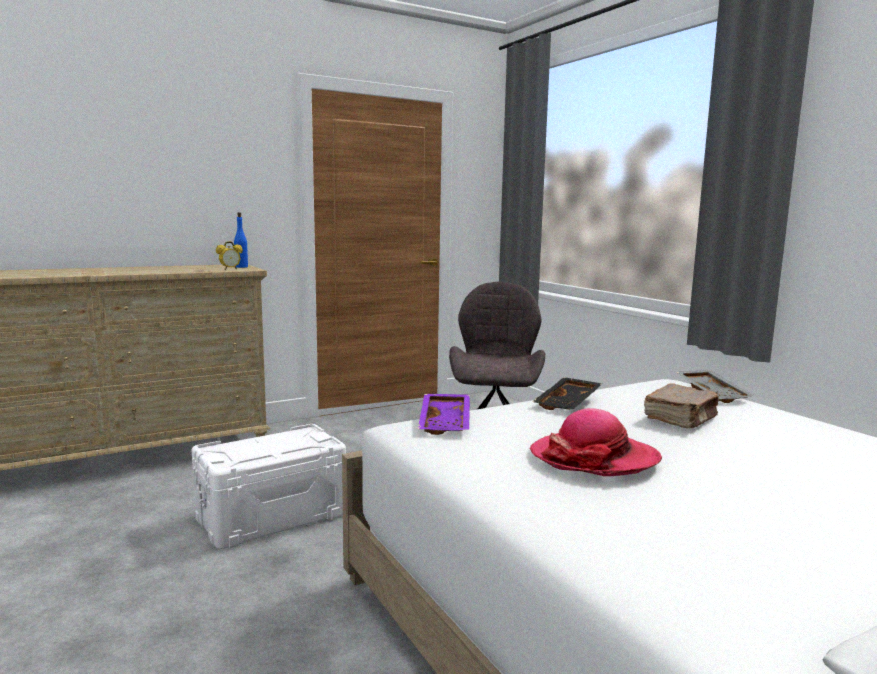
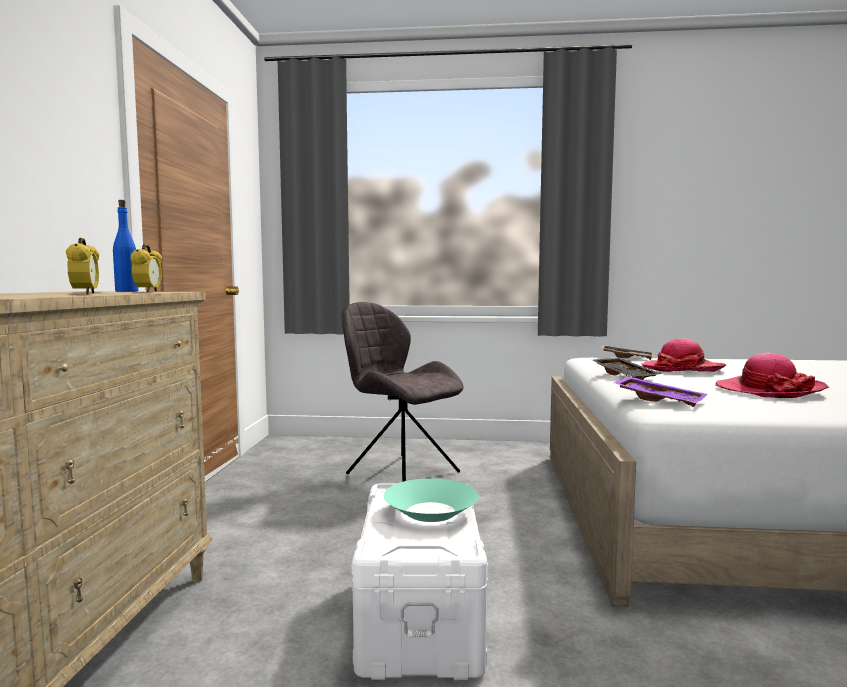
camera: 55 degrees left, 5 degrees down
brown book [644,383,719,428] -> hat [641,338,727,372]
none -> alarm clock [66,238,99,294]
none -> turquoise bowl [383,478,479,522]

